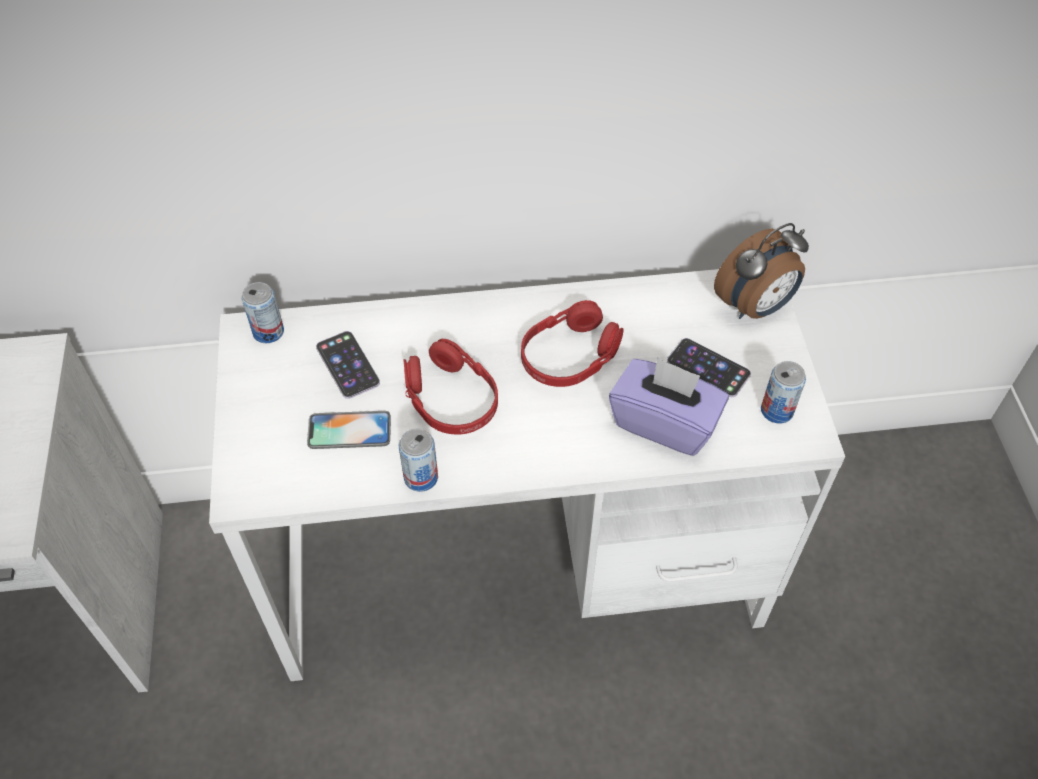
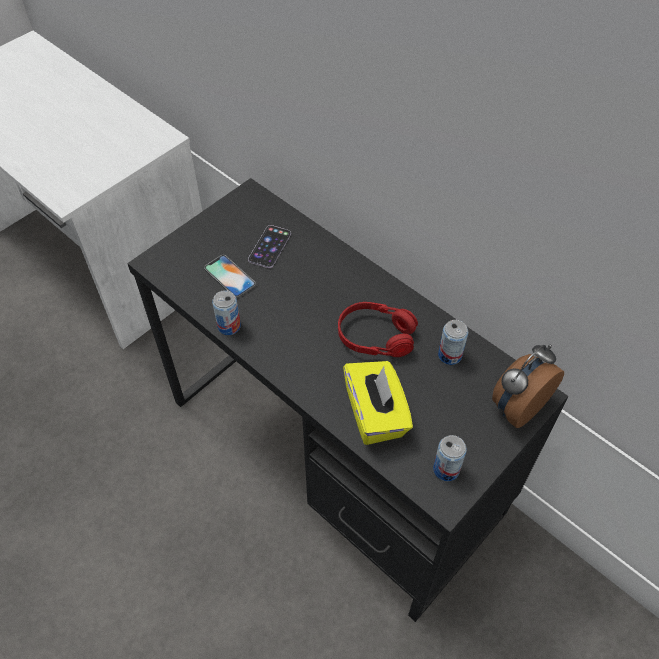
camera: 50 degrees right, 0 degrees up
white desk [209,269,845,681] -> black desk [127,178,568,622]
can [242,282,284,343] -> can moved to [438,320,468,365]
red headphones [403,339,498,435] -> none
purple tissue box [609,357,729,456] -> yellow tissue box [343,361,413,445]
phone [667,338,751,397] -> none
alarm clock [714,223,809,319] -> alarm clock turned 120 degrees clockwise [492,345,564,428]

